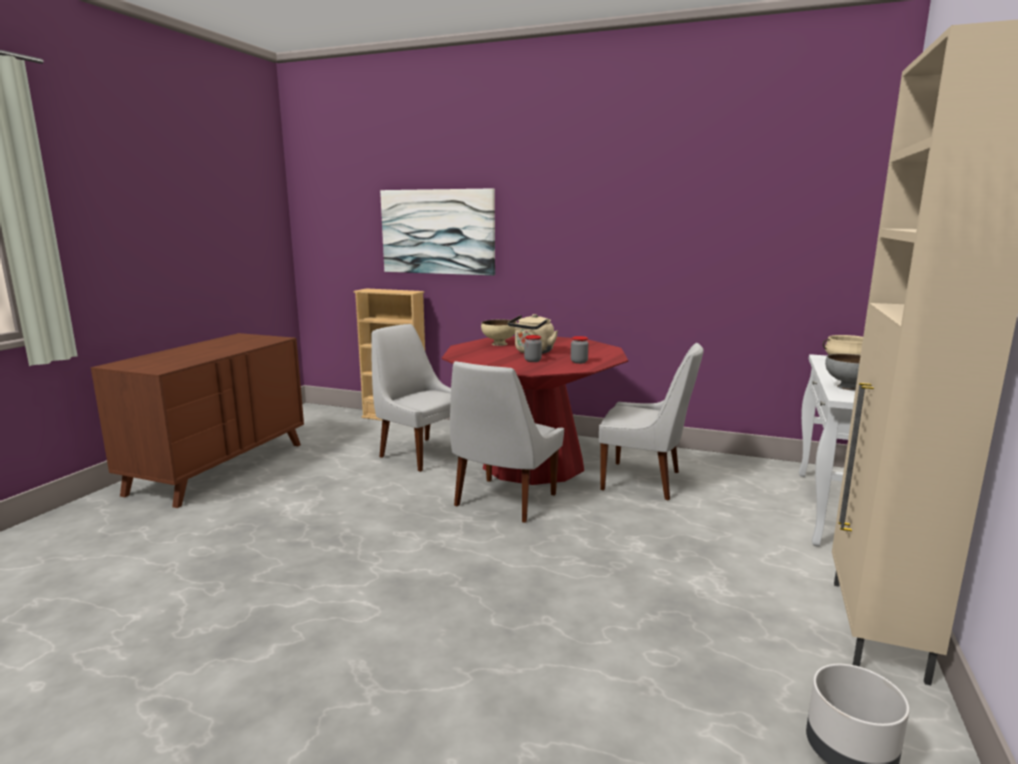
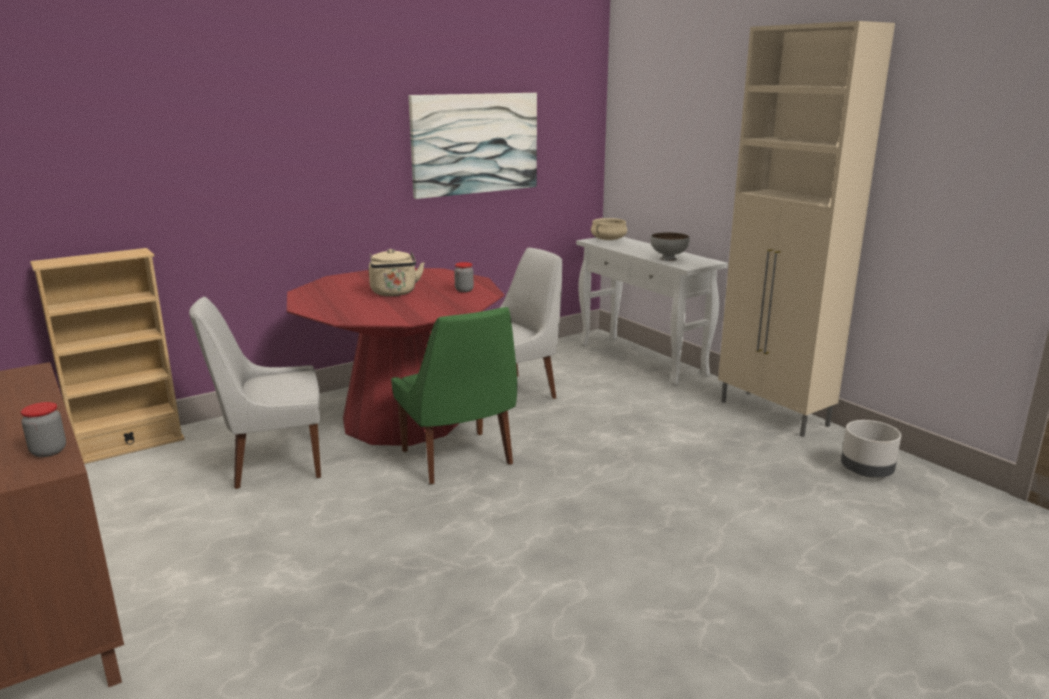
camera: 55 degrees left, 5 degrees up
picture [380,188,495,276] -> picture moved to [408,93,537,199]
white chair [450,361,564,523] -> green chair [391,307,517,484]
beige bowl [481,319,517,346] -> none
jar [524,335,542,362] -> jar moved to [20,402,66,457]

